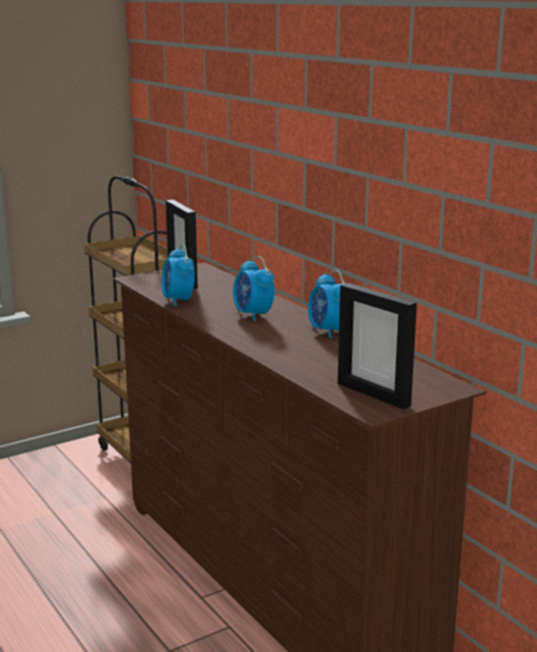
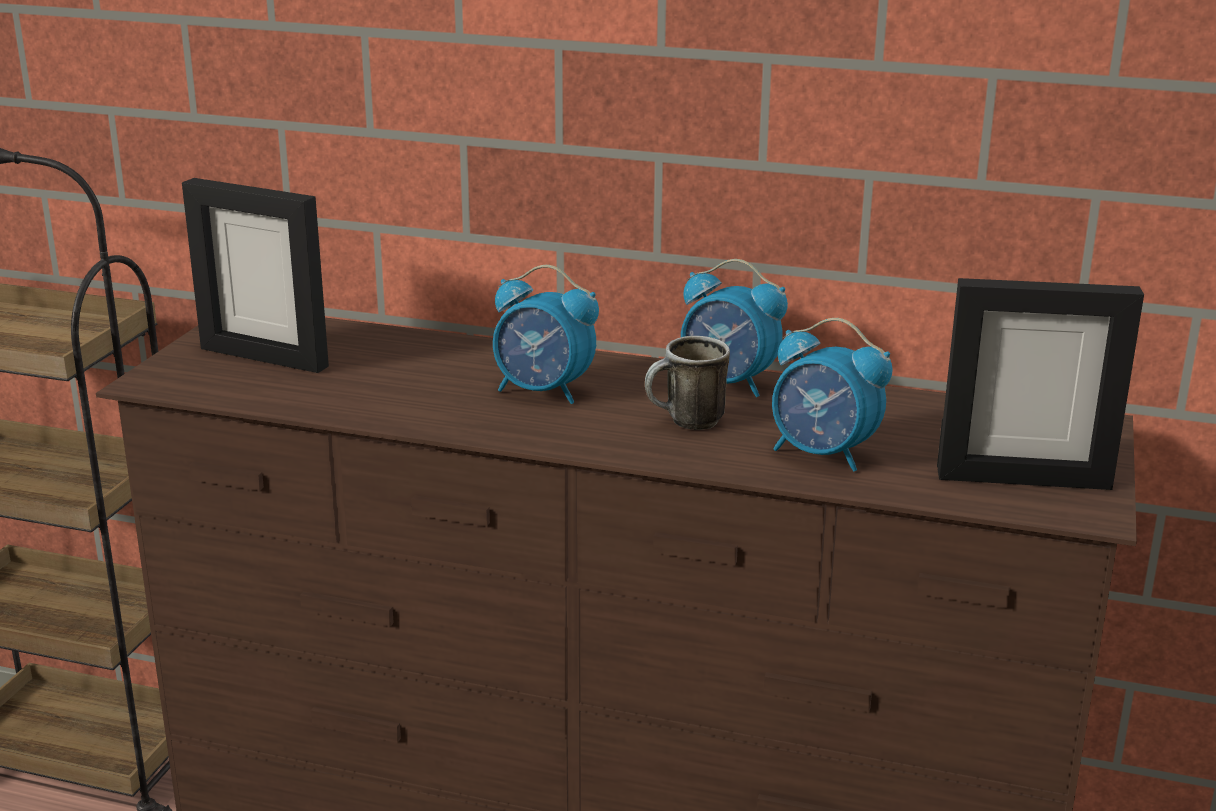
camera: 40 degrees left, 5 degrees up
alarm clock [162,245,195,307] -> alarm clock moved to [772,318,893,472]
none -> mug [645,336,730,430]

